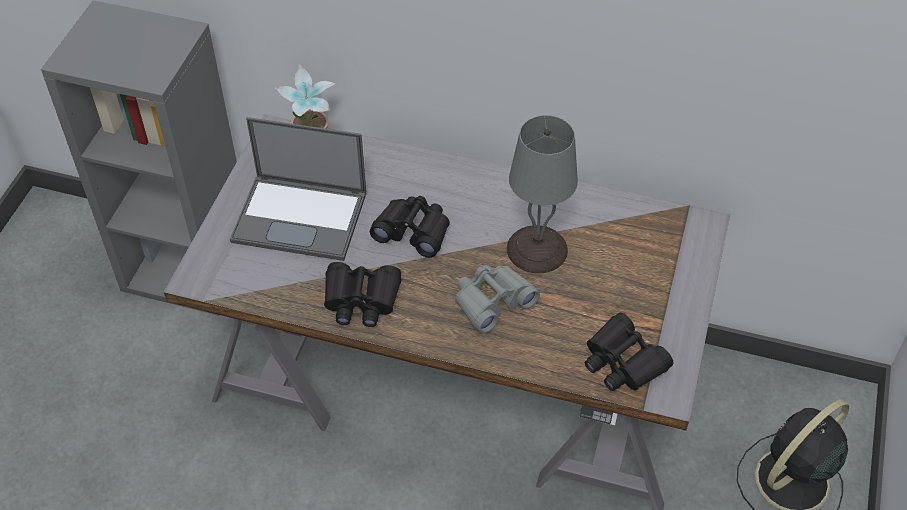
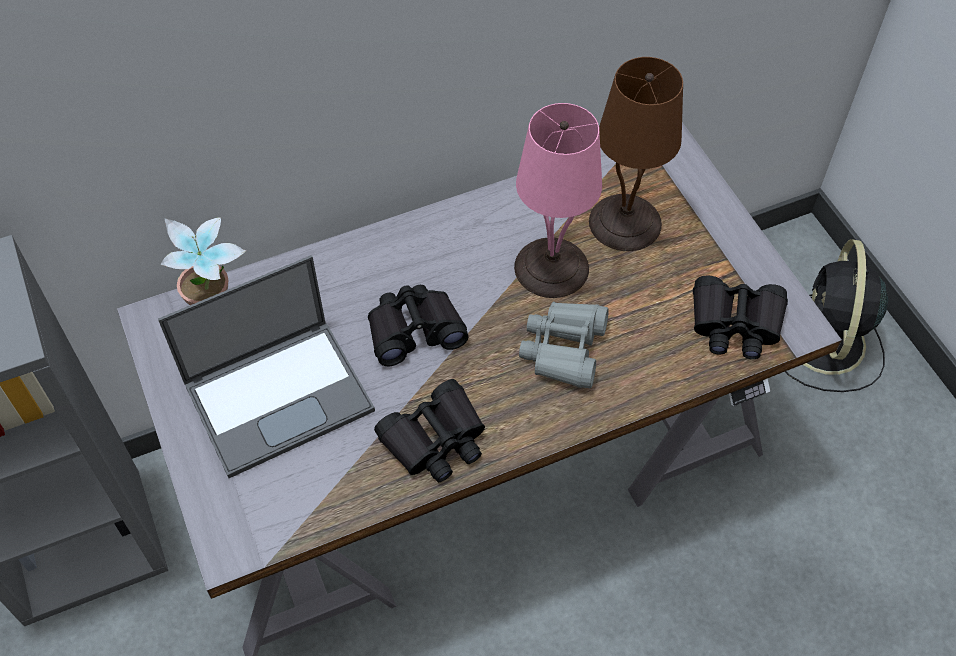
camera: 40 degrees left, 5 degrees up
grey table lamp [507,115,578,273] -> pink table lamp [514,103,602,298]
none -> brown table lamp [589,57,683,251]

